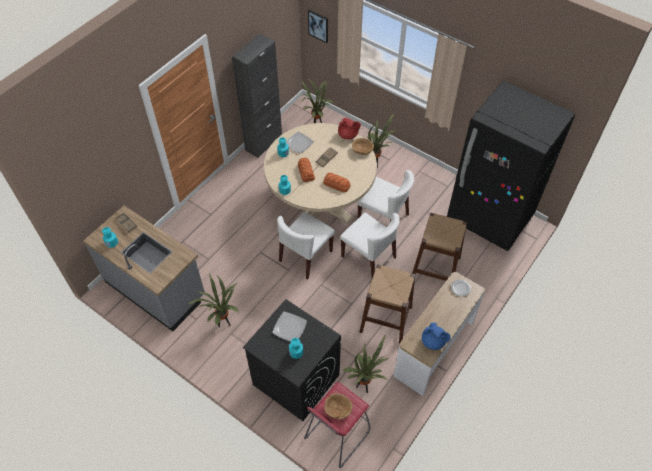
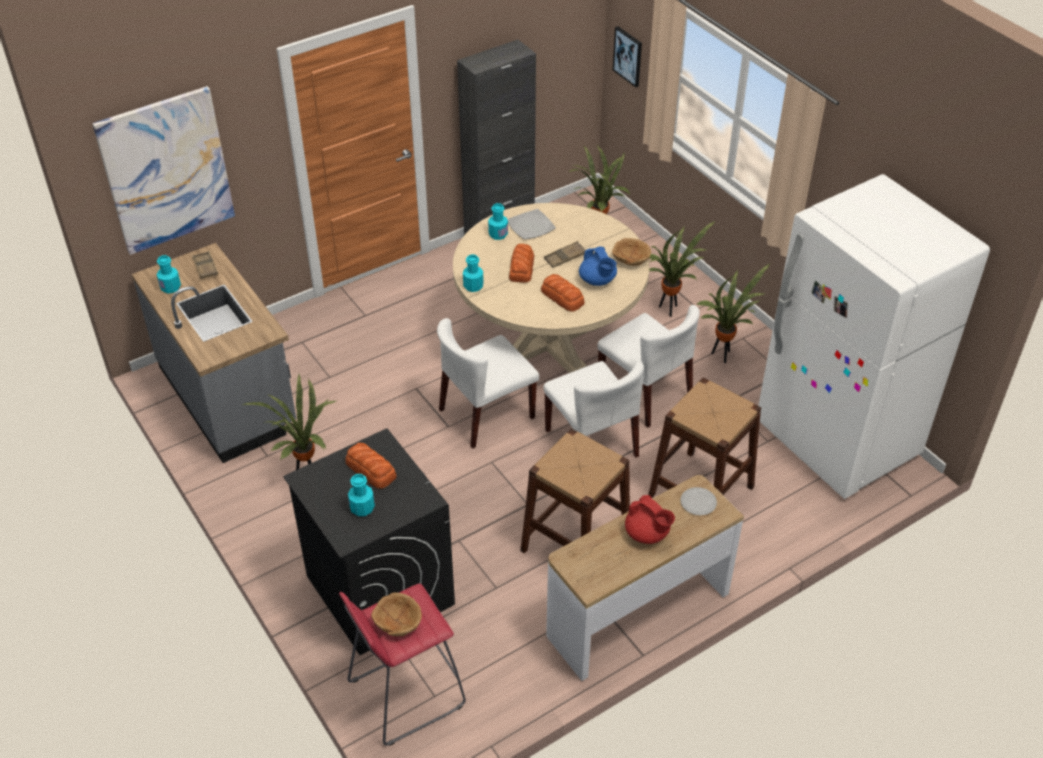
camera: 20 degrees right, 10 degrees down
plate [272,312,307,341] -> bread [345,443,396,489]
red teapot [338,118,361,139] -> red teapot moved to [625,495,675,544]
potted plant [343,336,389,393] -> potted plant moved to [697,263,771,363]
blue teapot [422,322,451,350] -> blue teapot moved to [579,247,617,286]
black fridge [447,81,575,251] -> white fridge [758,174,990,499]
none -> picture [92,86,235,255]

